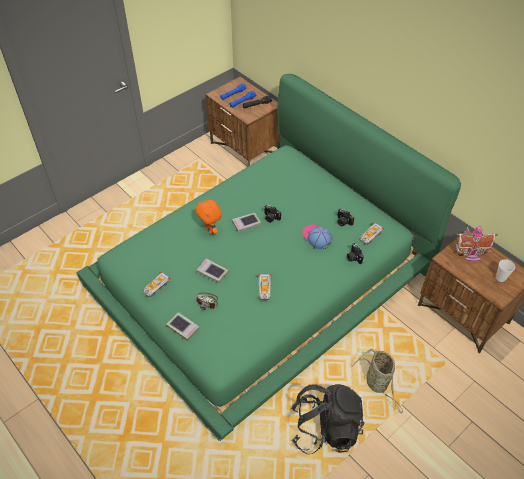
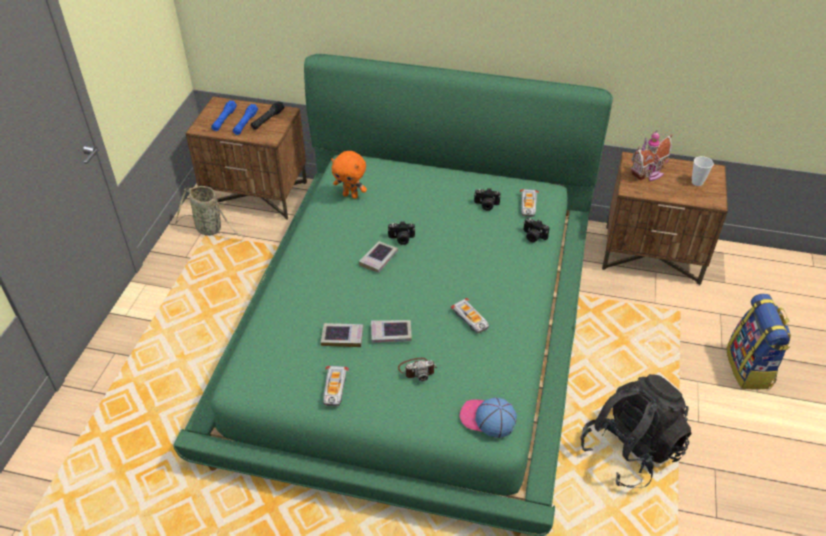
camera: 35 degrees left, 5 degrees down
book [166,312,200,341] -> book moved to [321,323,363,347]
orange plush toy [196,200,222,234] -> orange plush toy moved to [331,151,367,199]
cap [302,224,332,250] -> cap moved to [459,397,517,438]
basket [352,349,403,413] -> basket moved to [175,186,246,237]
none -> backpack [726,294,791,389]

